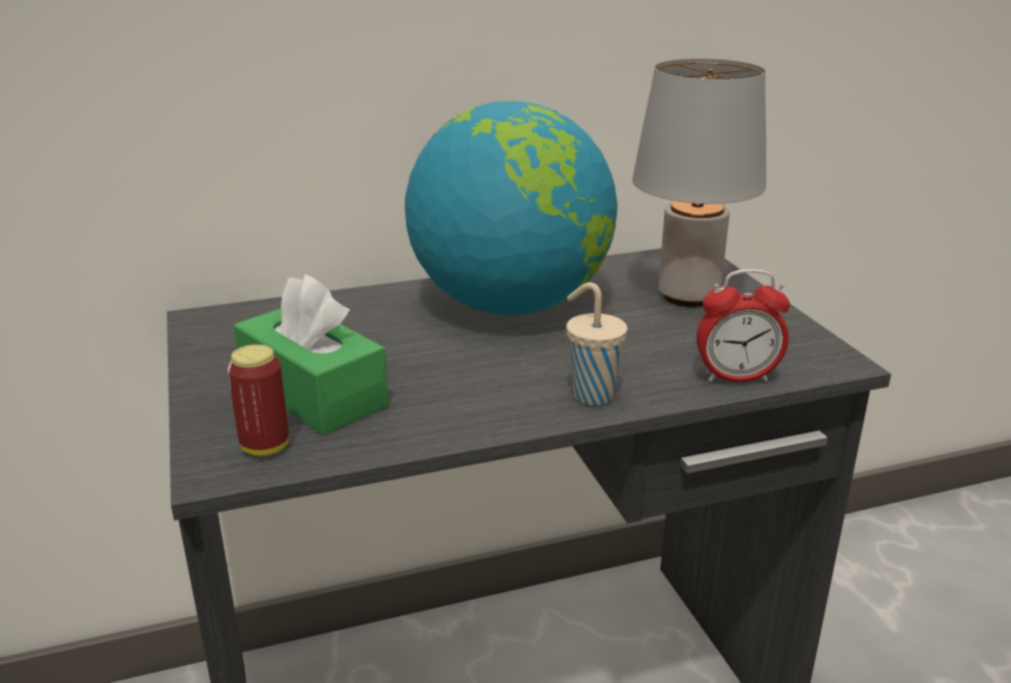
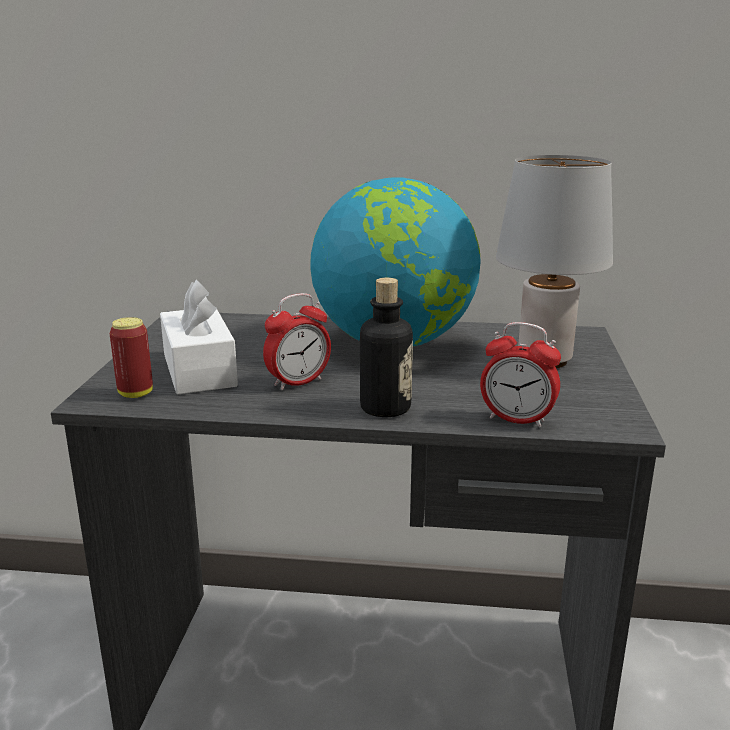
camera: 25 degrees right, 5 degrees down
green tissue box [234,274,389,435] -> white tissue box [160,280,238,394]
beige cup [566,282,628,405] -> bottle [360,278,413,417]
none -> alarm clock [263,293,331,390]

